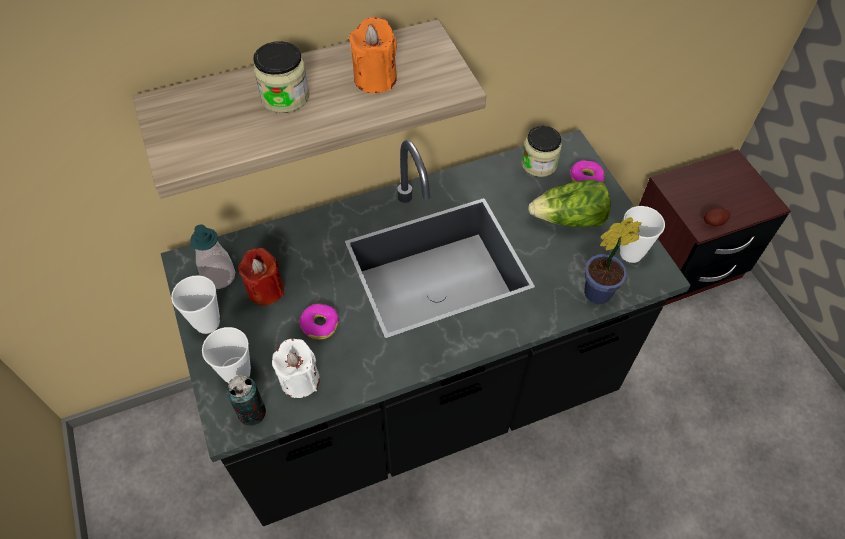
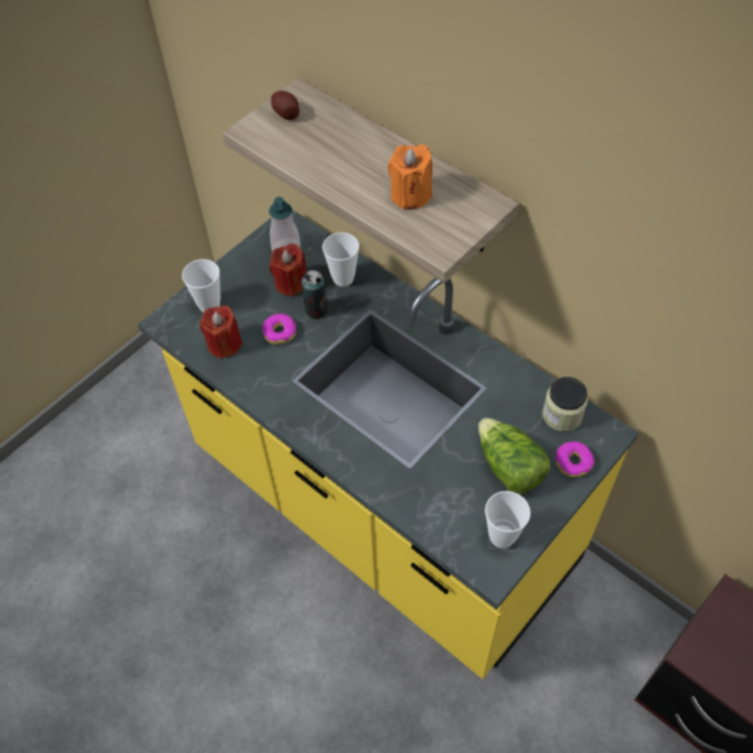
camera: 65 degrees right, 0 degrees up
black counter [161,130,691,526] -> yellow counter [138,210,639,679]
cup [171,275,220,334] -> cup moved to [322,232,359,286]
can [226,375,266,426] -> can moved to [301,270,328,319]
jar [253,41,309,113] -> none
white candle [272,339,320,398] -> red candle [200,305,243,359]
potted plant [584,217,642,304] -> none
potato [704,208,730,226] -> potato moved to [271,91,299,120]

